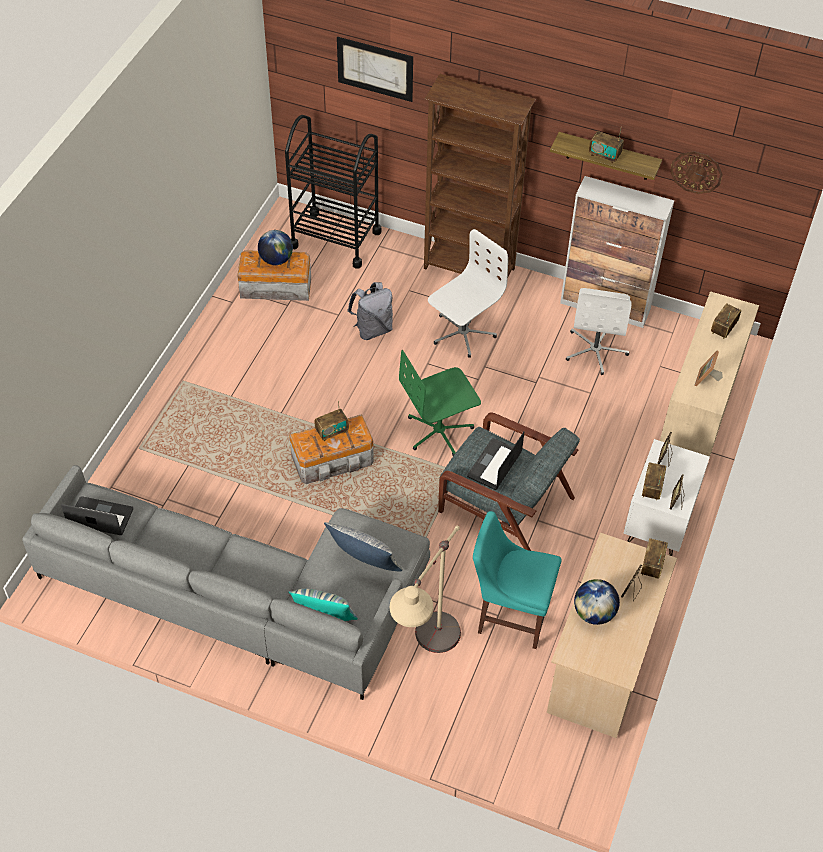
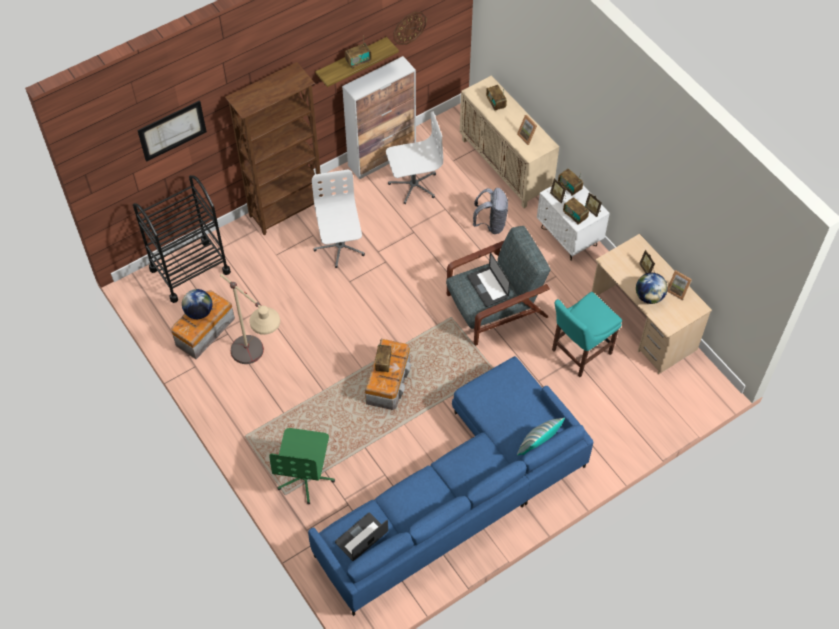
camera: 55 degrees left, 5 degrees up
grey sofa [22,465,430,700] -> blue sofa [308,356,593,616]
pillow [324,522,403,572] -> none
grey backpack [347,282,393,340] -> grey backpack moved to [473,188,508,234]
beige floor lamp [390,526,461,653] -> beige floor lamp moved to [220,274,280,364]
green office chair [399,350,481,456] -> green office chair moved to [269,428,335,504]
white office chair [566,288,632,375] -> white office chair turned 60 degrees counterclockwise [386,111,443,204]
radio [641,538,668,579] -> radio moved to [558,169,583,196]
none -> picture frame [667,270,692,300]

